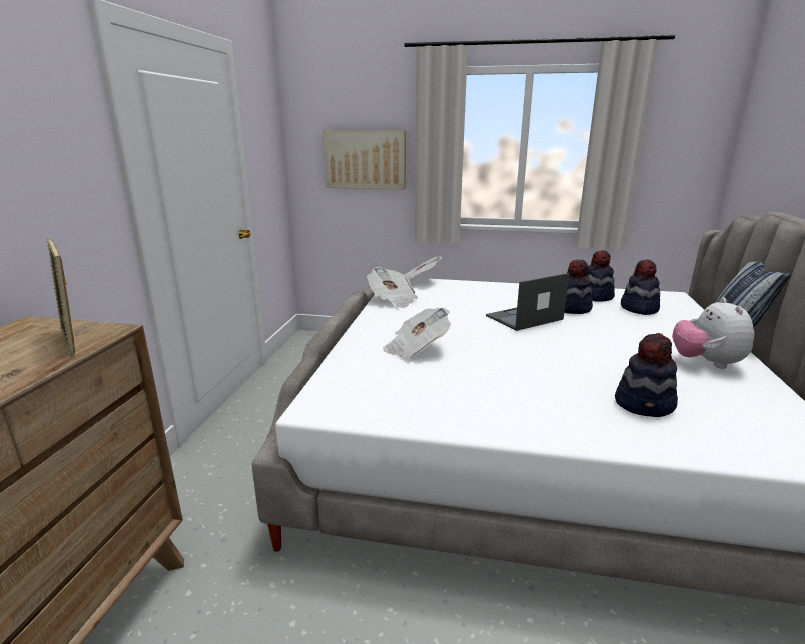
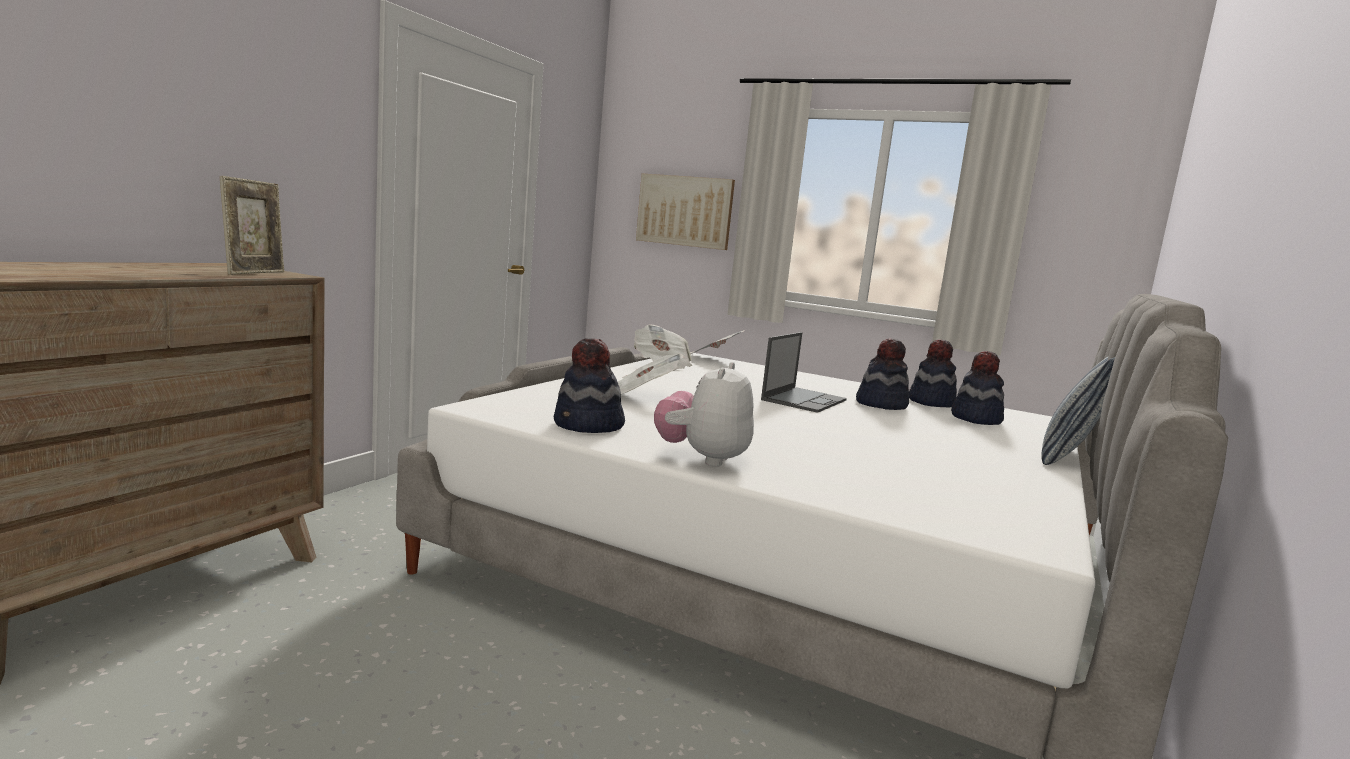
camera: 15 degrees right, 10 degrees down
picture frame [47,238,75,357] -> picture frame turned 150 degrees counterclockwise [220,176,284,275]
laptop [486,273,569,331] -> laptop turned 135 degrees clockwise [761,332,847,413]
hat [615,333,678,417] -> hat moved to [554,338,625,433]
plush toy [672,297,754,369] -> plush toy moved to [654,362,754,467]

